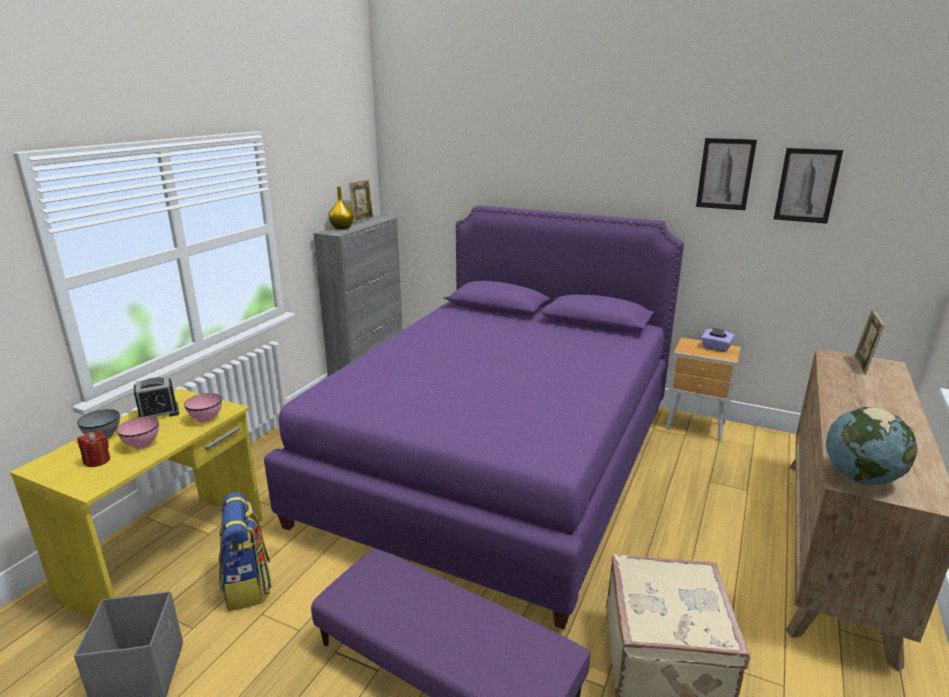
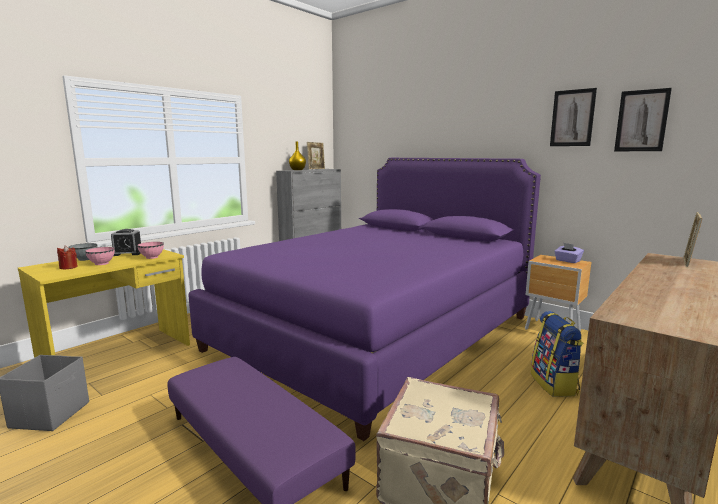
camera: 15 degrees right, 10 degrees down
backpack [219,492,272,611] -> backpack moved to [531,311,583,397]
globe [826,407,918,485] -> none

